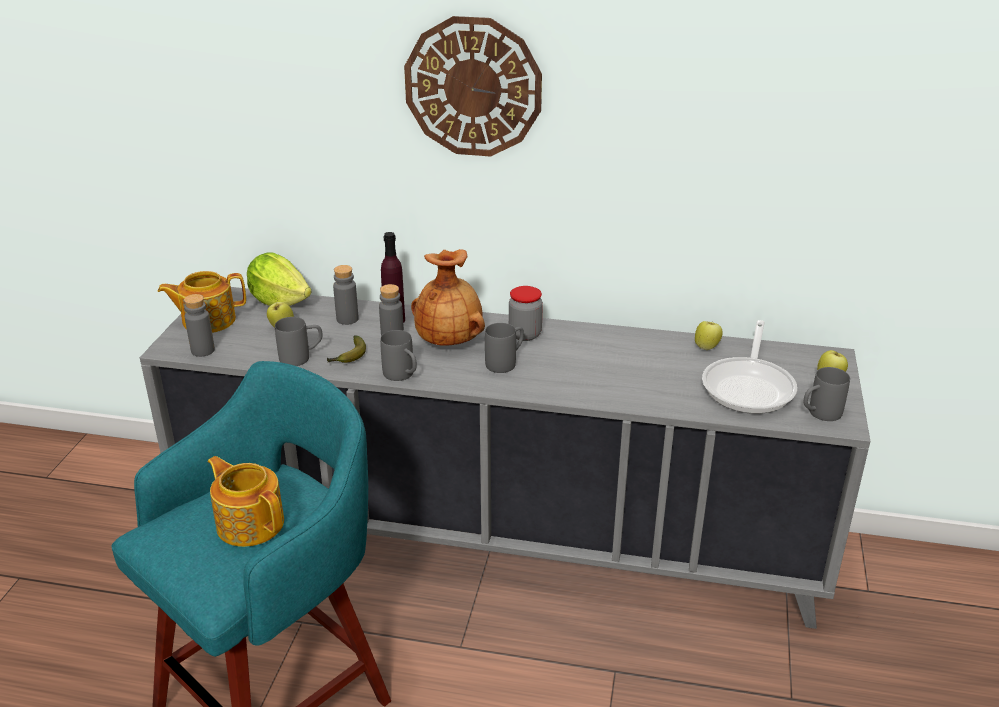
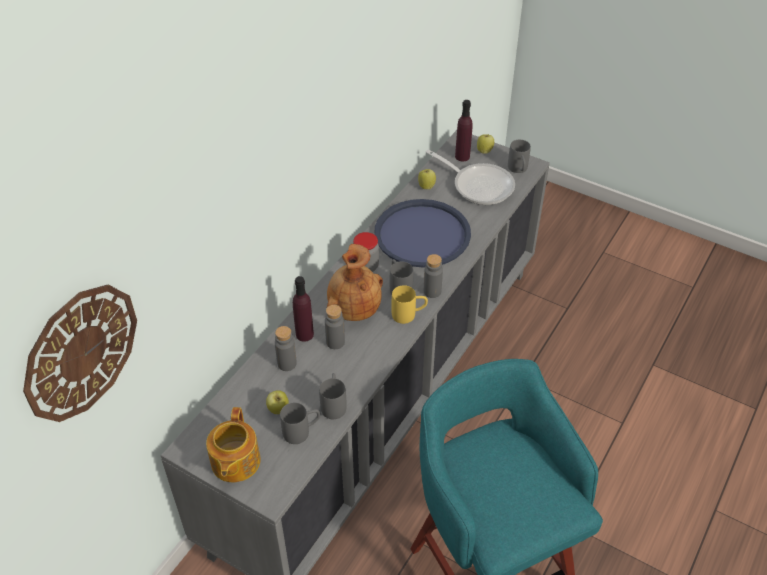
camera: 70 degrees left, 15 degrees up
grey bottle [184,294,215,357] -> grey bottle moved to [424,254,443,298]
teapot [208,456,284,547] -> none
lettuce [247,252,311,306] -> none
banana [327,335,366,363] -> none
grey mug [380,330,417,381] -> grey mug moved to [280,403,320,444]
wall clock [404,16,542,157] -> wall clock moved to [23,285,137,422]
none -> blue tray [374,199,471,268]
none -> yellow mug [392,285,428,324]
none -> purple bottle [455,100,473,162]

